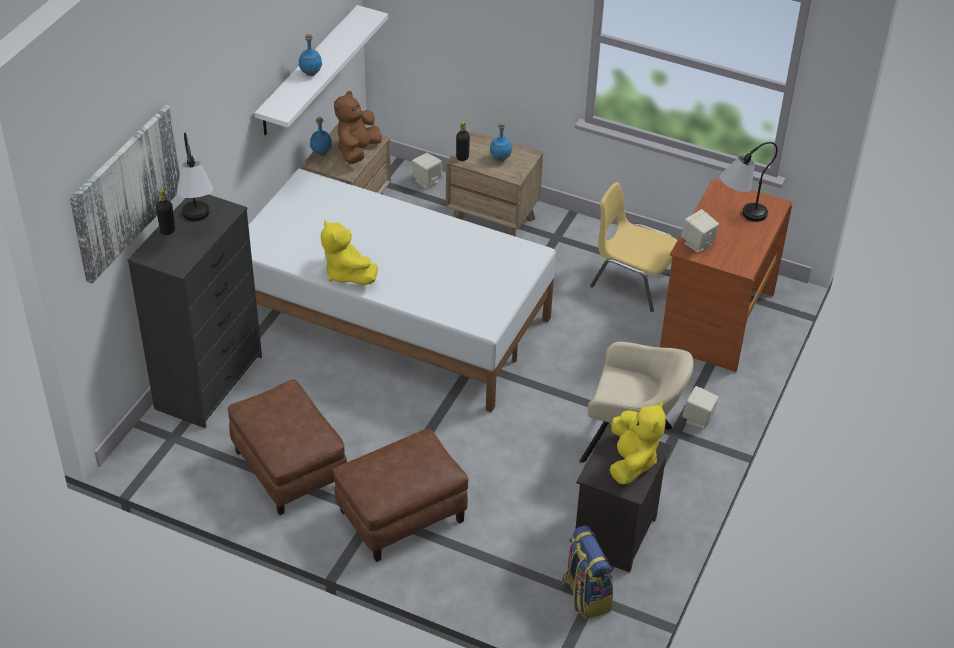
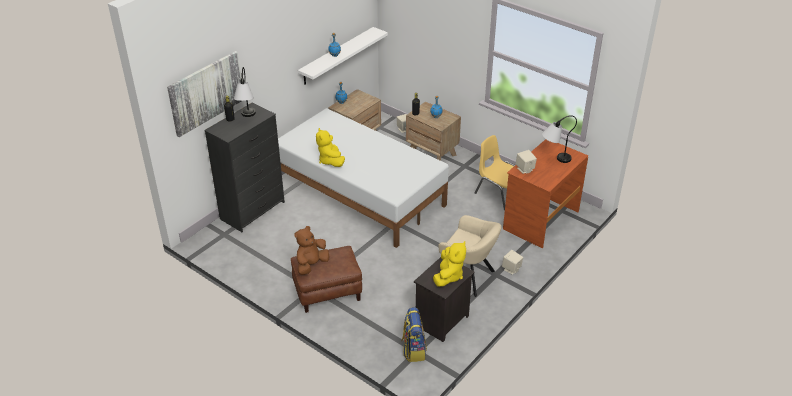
camera: 15 degrees right, 5 degrees down
brown ottoman [228,379,347,515] -> none
brown plush toy [334,91,382,164] -> brown plush toy moved to [294,226,330,275]

